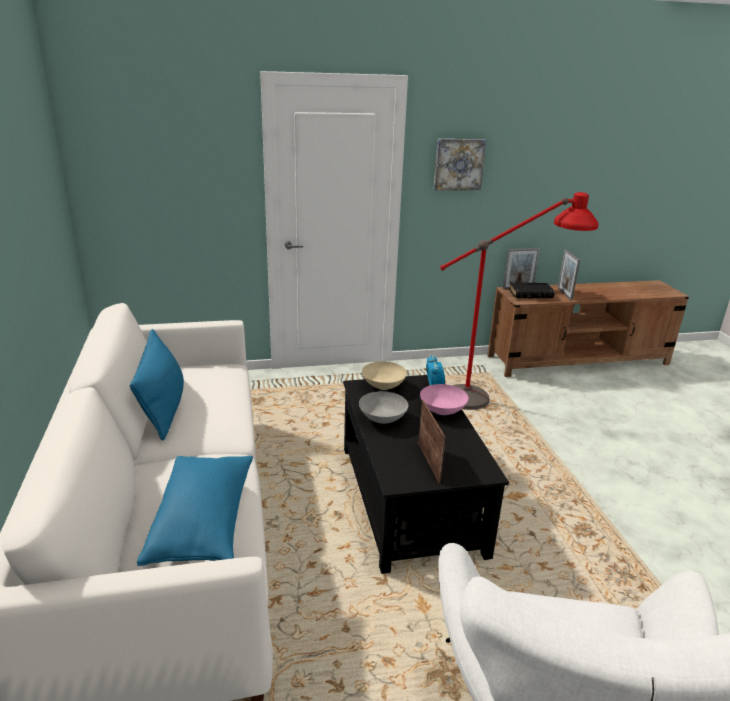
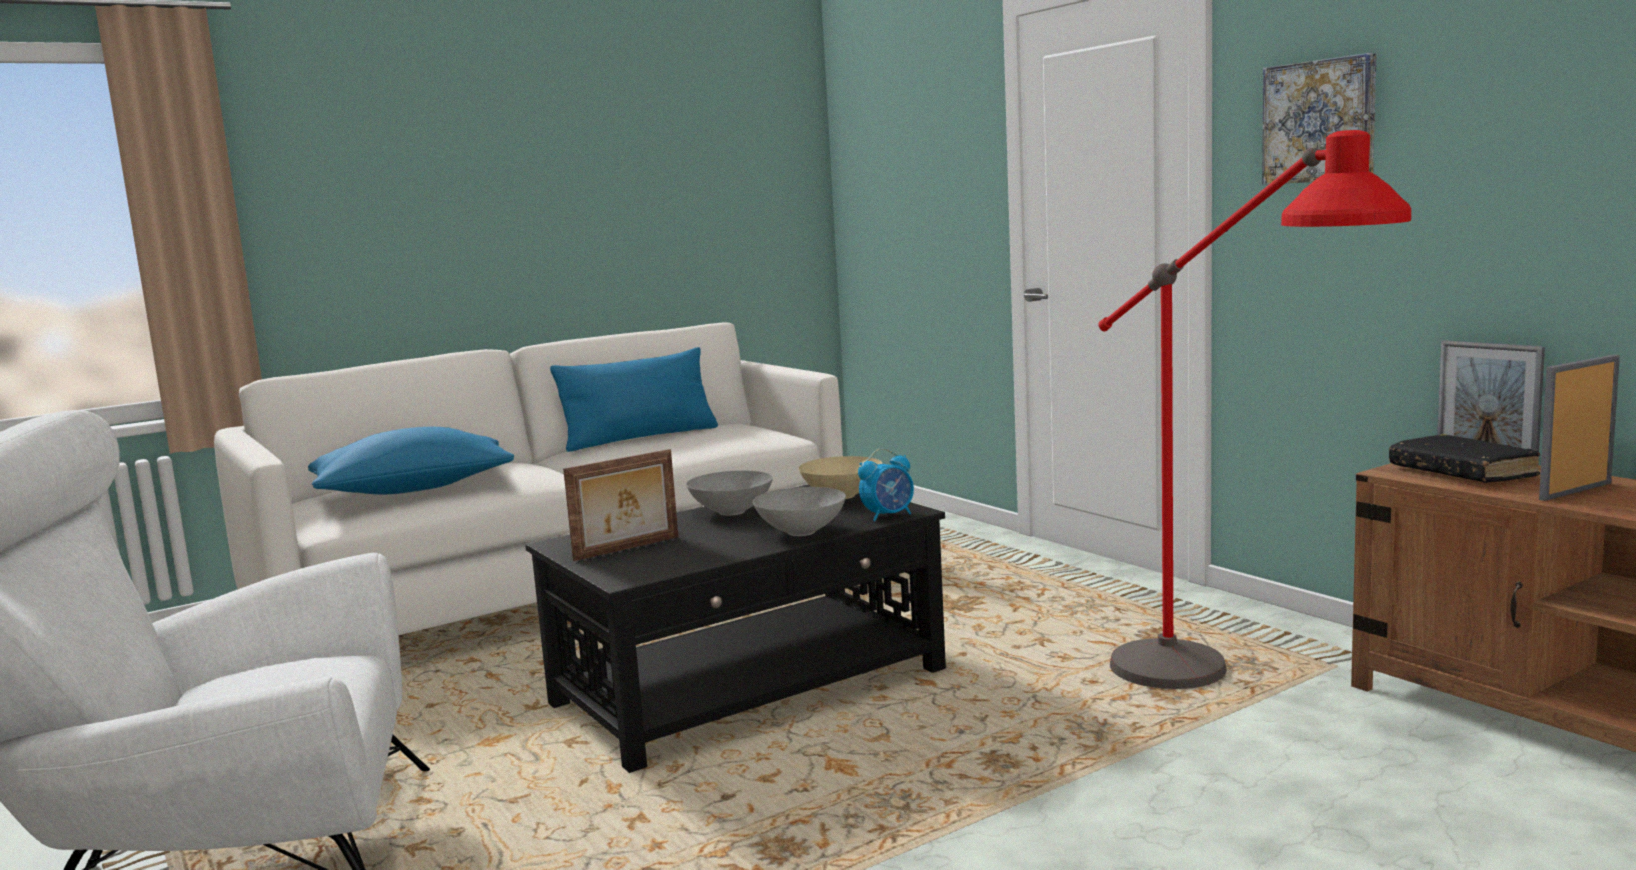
camera: 70 degrees right, 15 degrees down
pink bowl [420,384,468,415] -> grey bowl [753,487,846,536]

